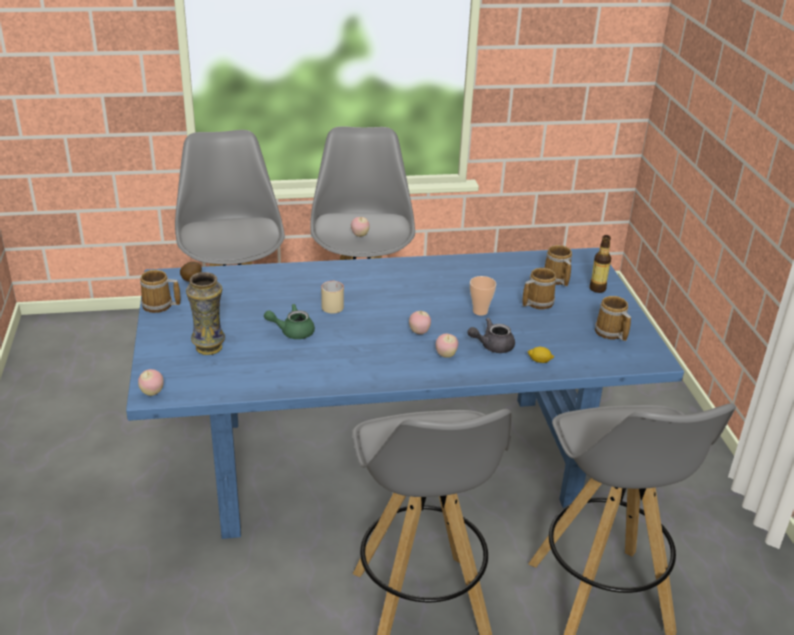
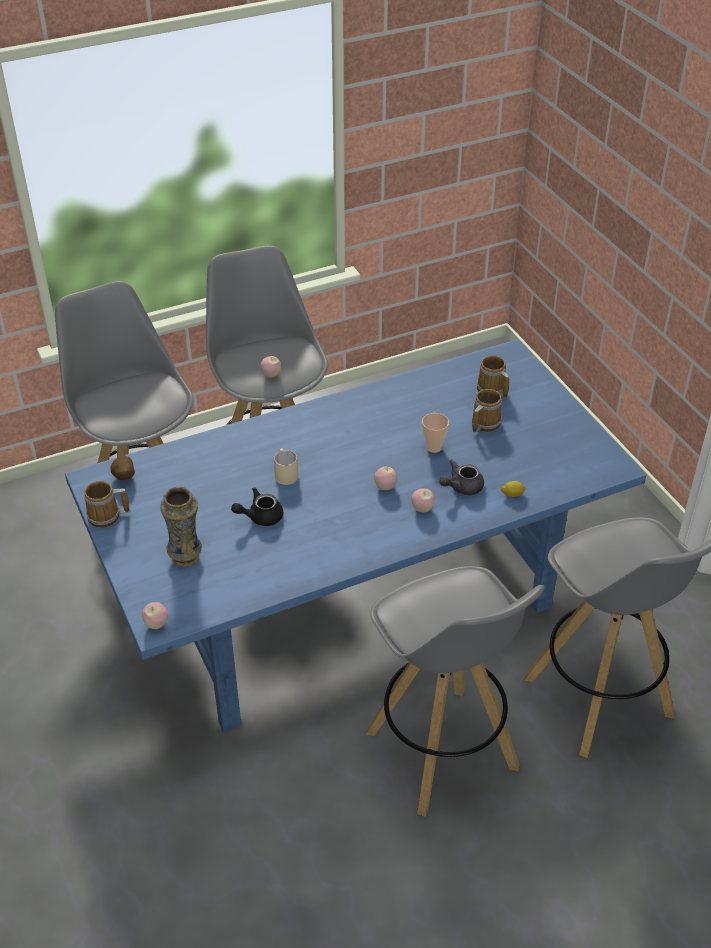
camera: 15 degrees left, 10 degrees up
green teapot [264,304,315,339] -> black teapot [231,487,283,526]
bottle [590,235,611,293] -> none
mug [595,296,631,341] -> none

